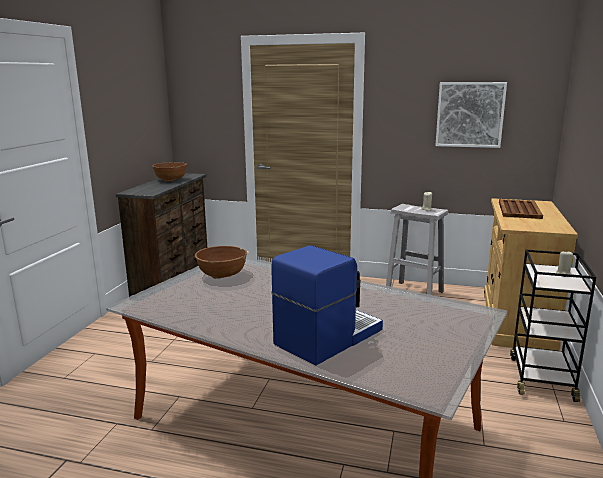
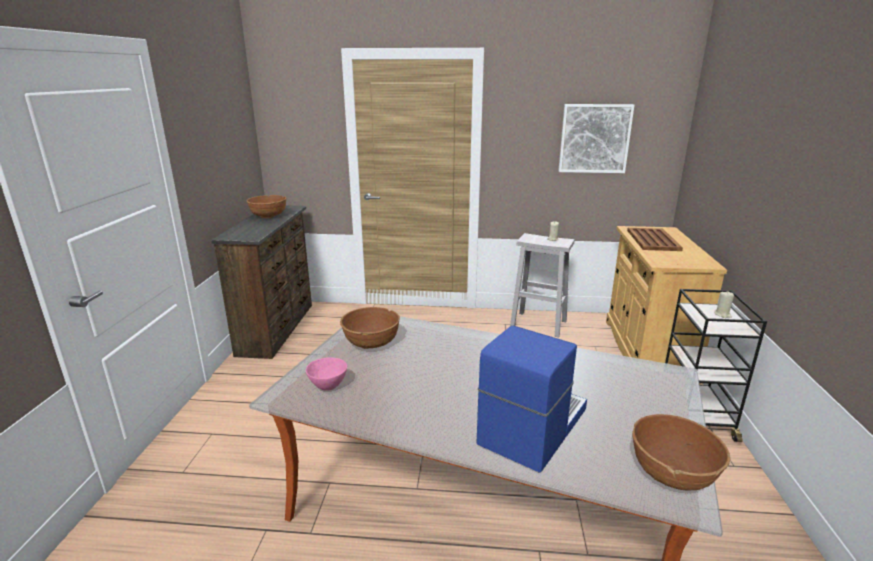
camera: 10 degrees left, 5 degrees up
none -> pink bowl [306,357,347,391]
none -> brown bowl [632,414,730,490]

